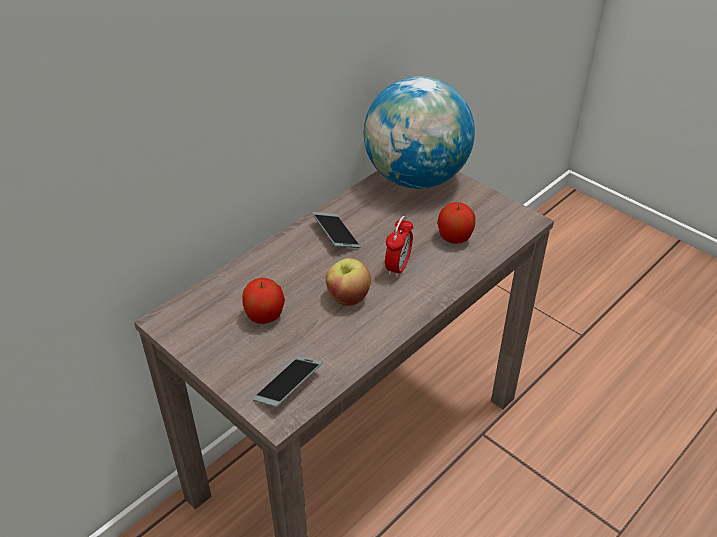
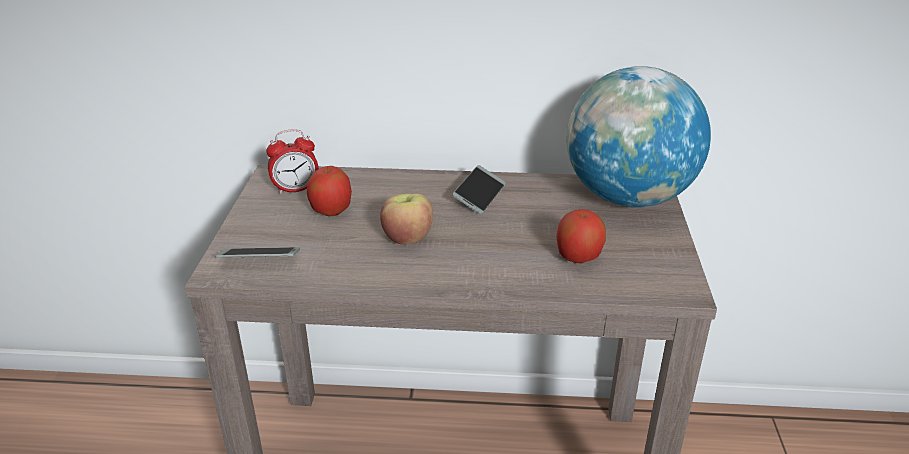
camera: 50 degrees right, 10 degrees down
alarm clock [385,216,413,278] -> alarm clock moved to [266,129,319,194]

